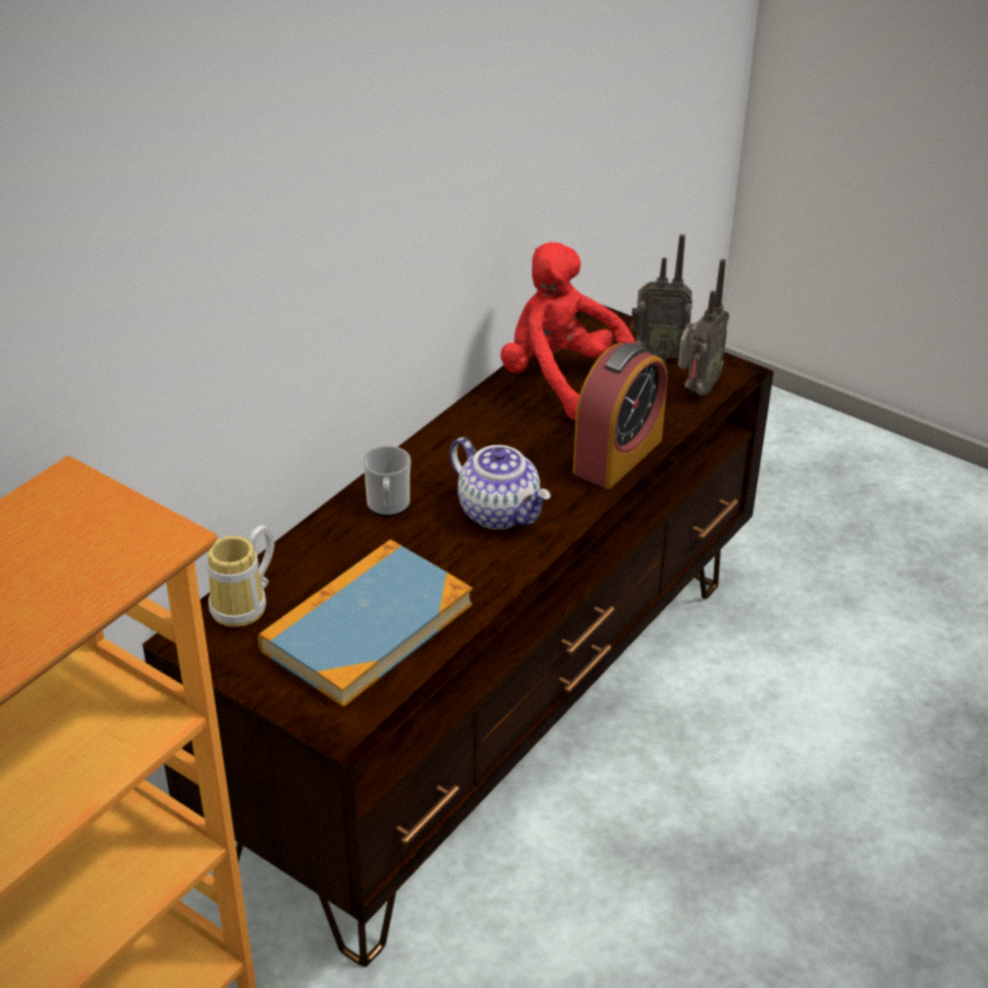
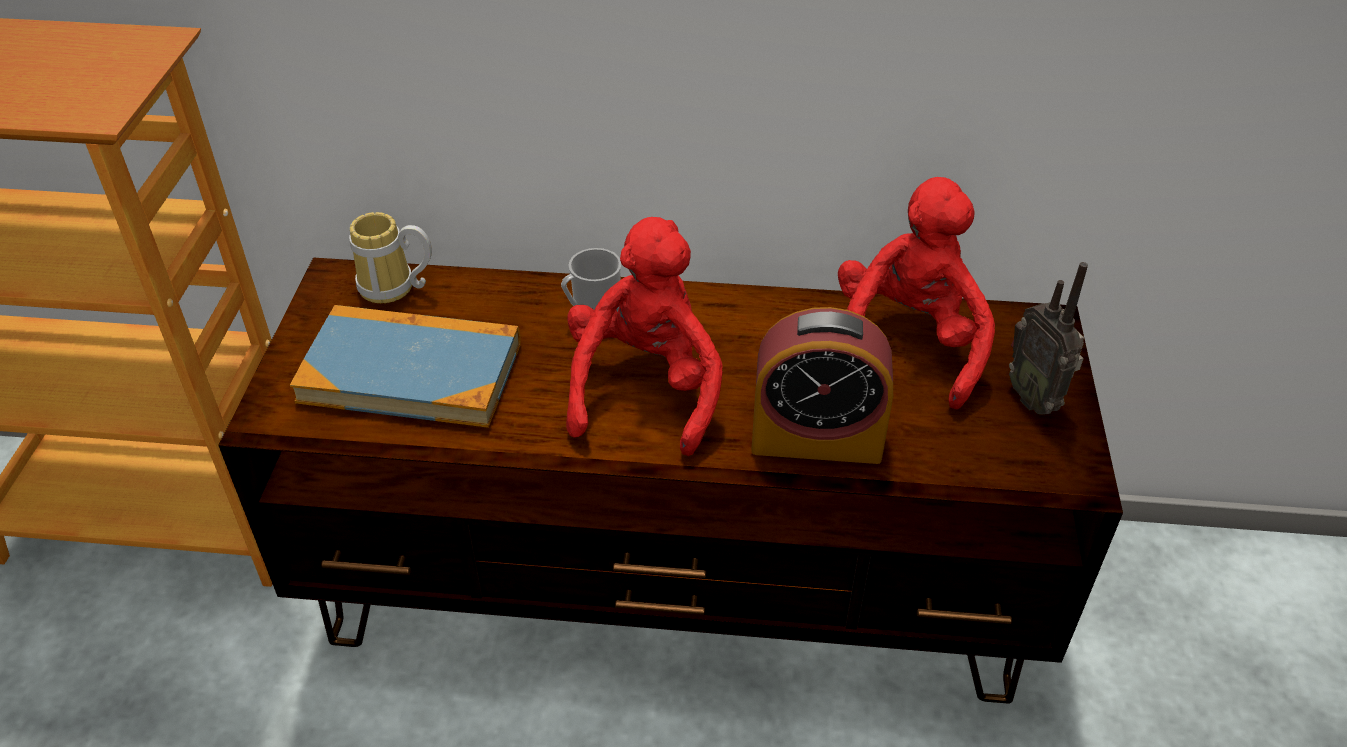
camera: 60 degrees right, 5 degrees up
teapot [449,437,551,529] -> red plush toy [566,217,723,456]
radio [678,259,729,396] -> none

